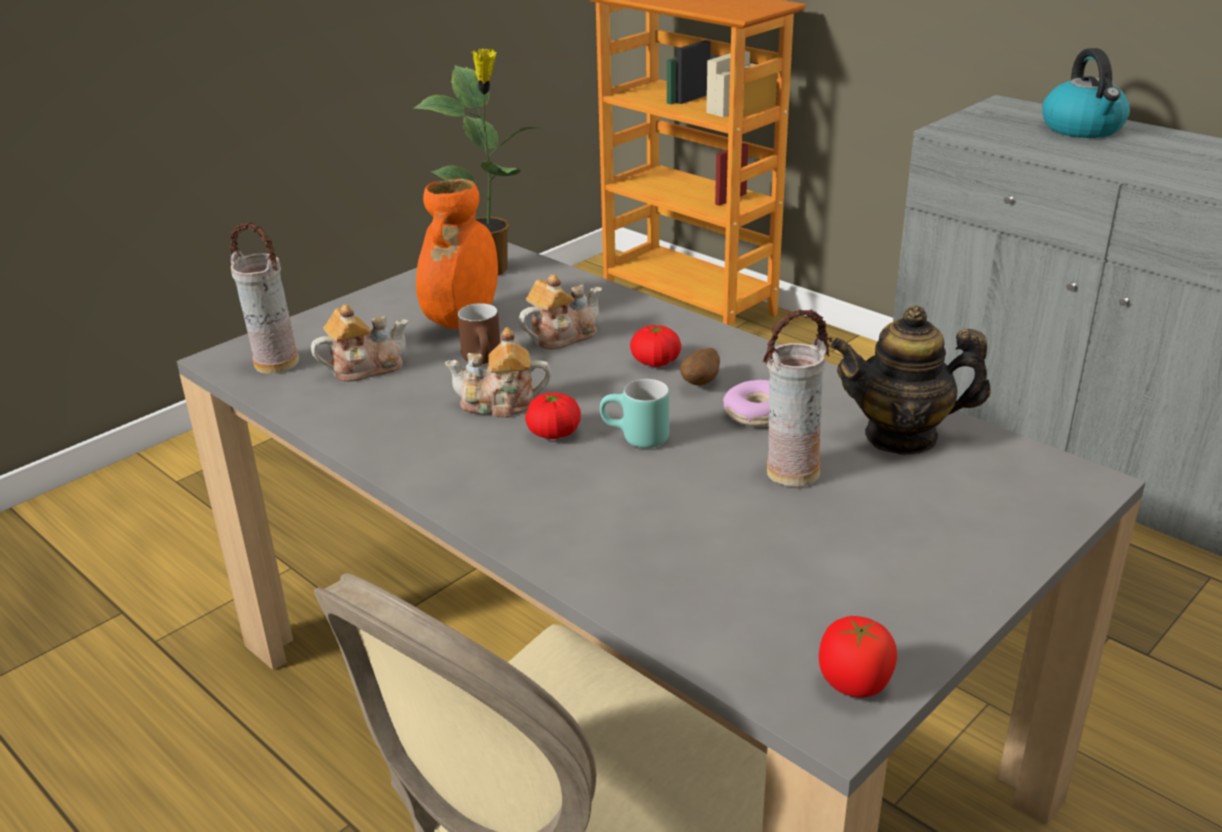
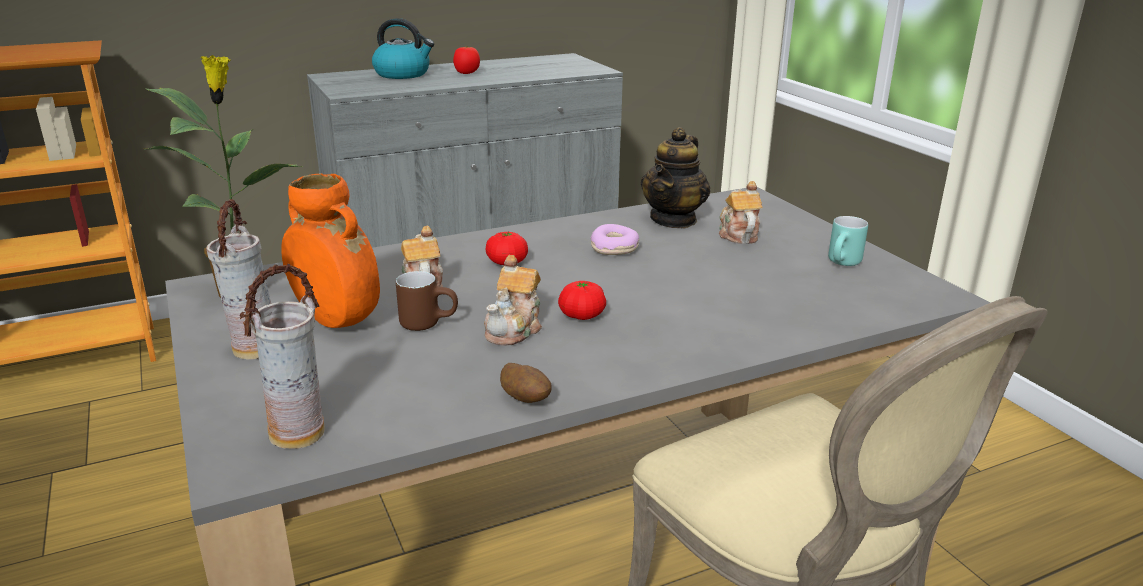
camera: 70 degrees left, 5 degrees down
teapot [311,304,409,382] -> teapot moved to [719,181,762,244]
turquoise mug [600,379,669,448] -> turquoise mug moved to [828,216,868,266]
potato [680,348,720,385] -> potato moved to [500,363,552,403]
vase [763,309,833,487] -> vase moved to [206,199,271,360]
tomato [819,616,897,698] -> tomato moved to [453,46,480,74]

